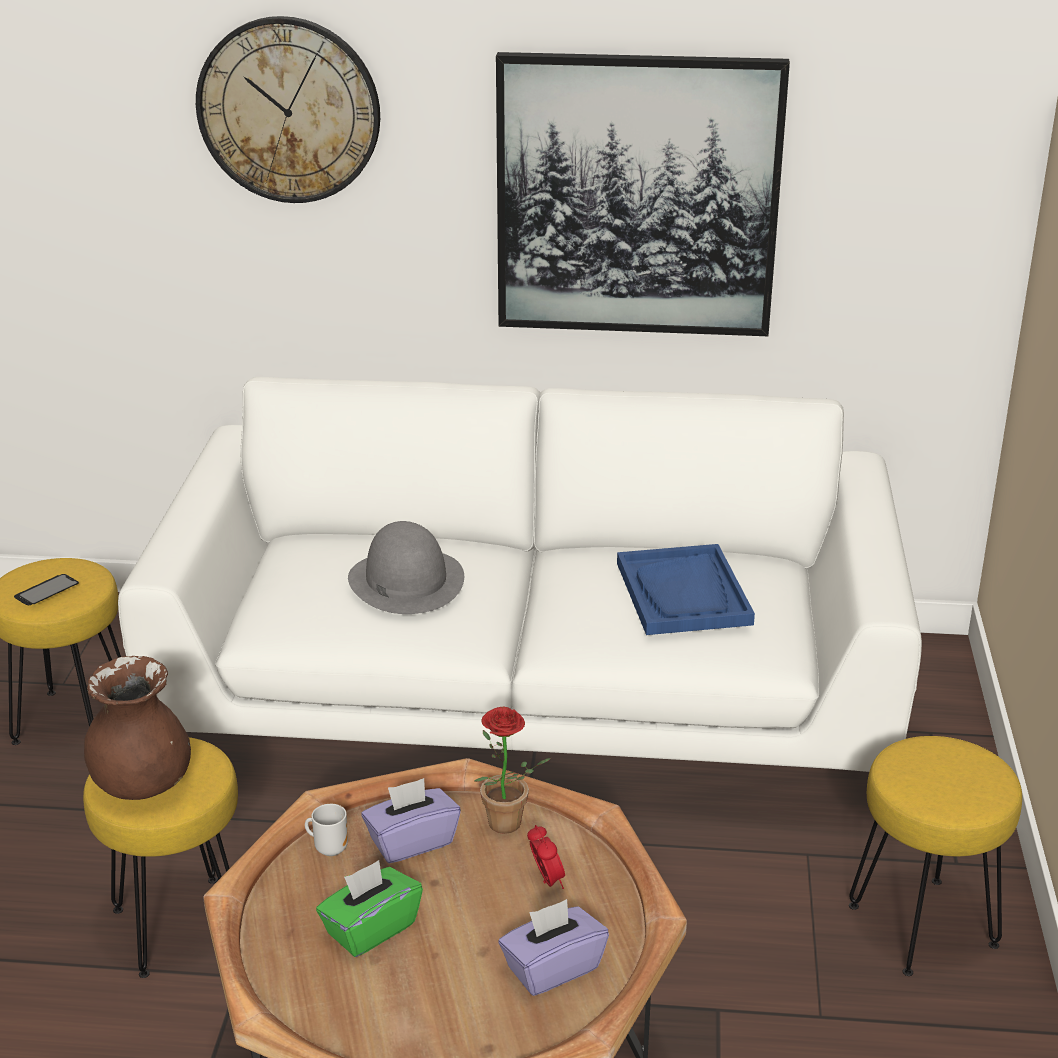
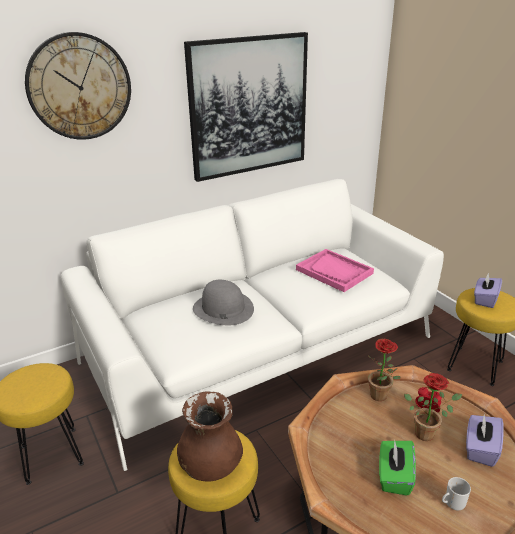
camera: 35 degrees left, 0 degrees up
phone [14,574,79,605] -> none
mug [305,804,348,856] -> mug moved to [442,477,471,510]
purple tissue box [361,778,461,863] -> purple tissue box moved to [474,273,502,308]
blue tray [617,544,755,635] -> pink tray [296,249,374,292]
none -> potted plant [404,373,462,441]

